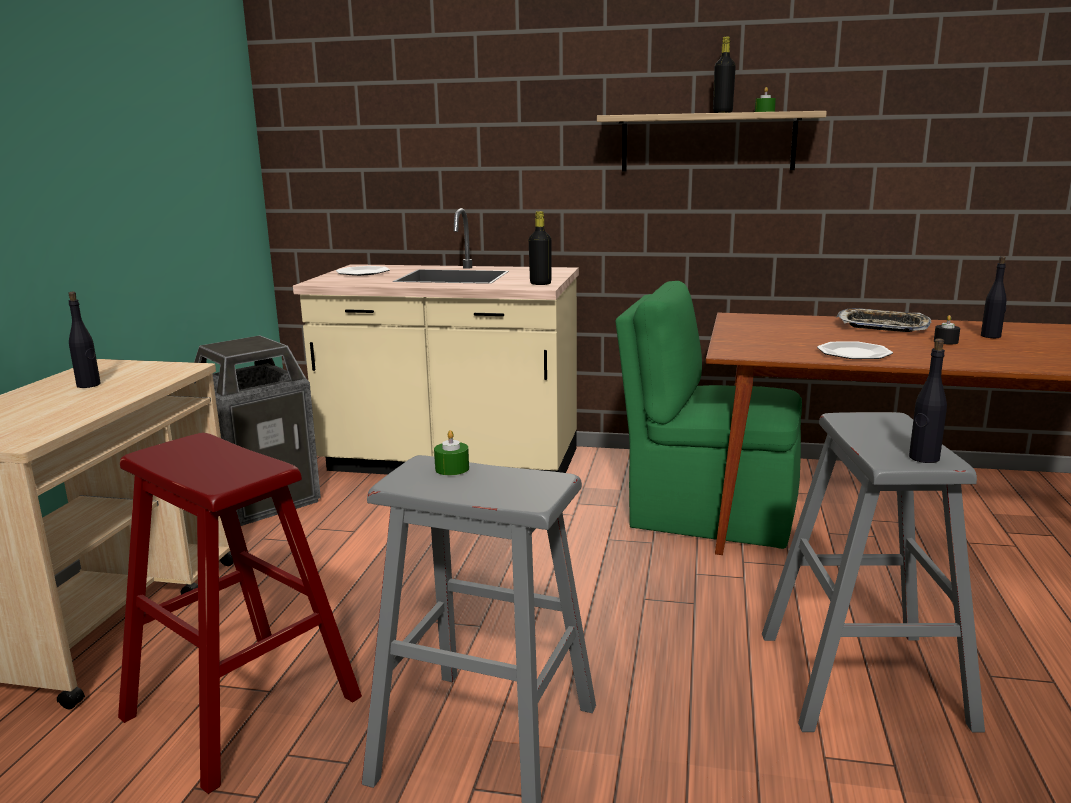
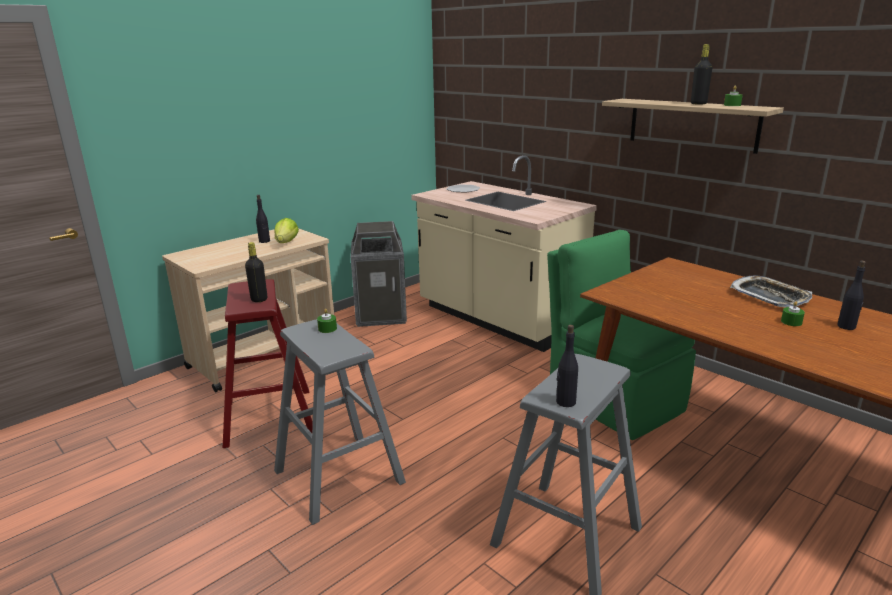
camera: 35 degrees right, 5 degrees up
black bottle [529,211,552,285] -> black bottle moved to [245,242,267,302]
plate [817,341,893,359] -> none
black candle [934,315,960,345] -> green candle [781,301,805,326]
none -> lettuce [275,218,299,243]

